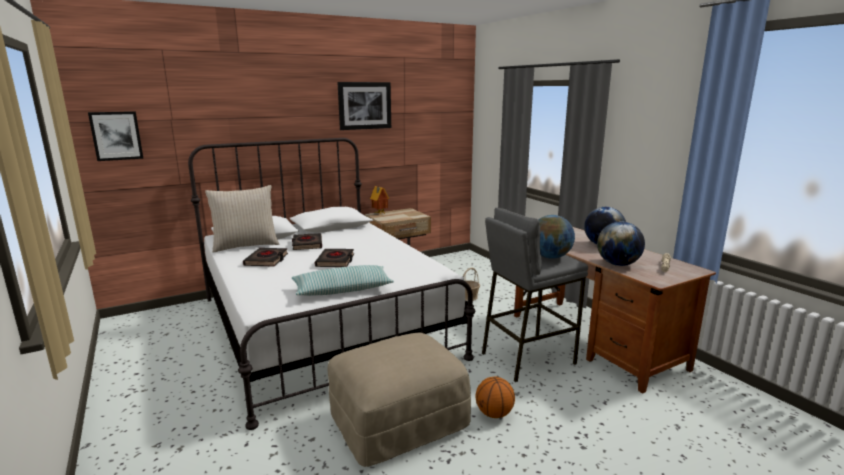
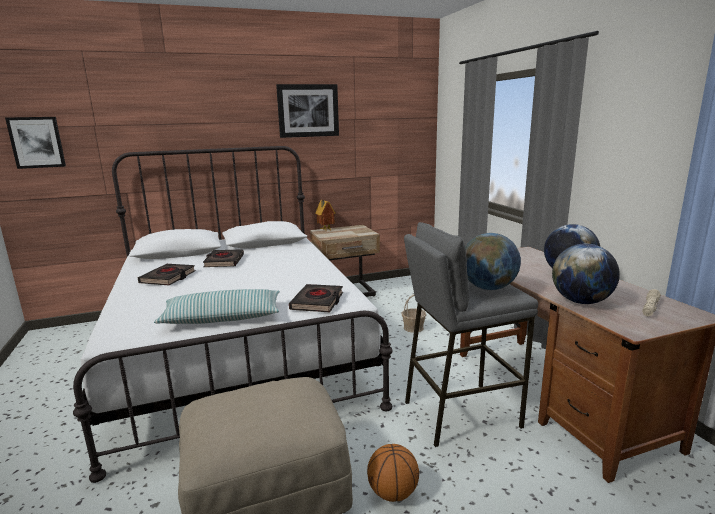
camera: 10 degrees right, 0 degrees up
beige pillow [205,185,279,253] -> none
black book [315,249,354,267] -> black book moved to [289,284,343,312]

